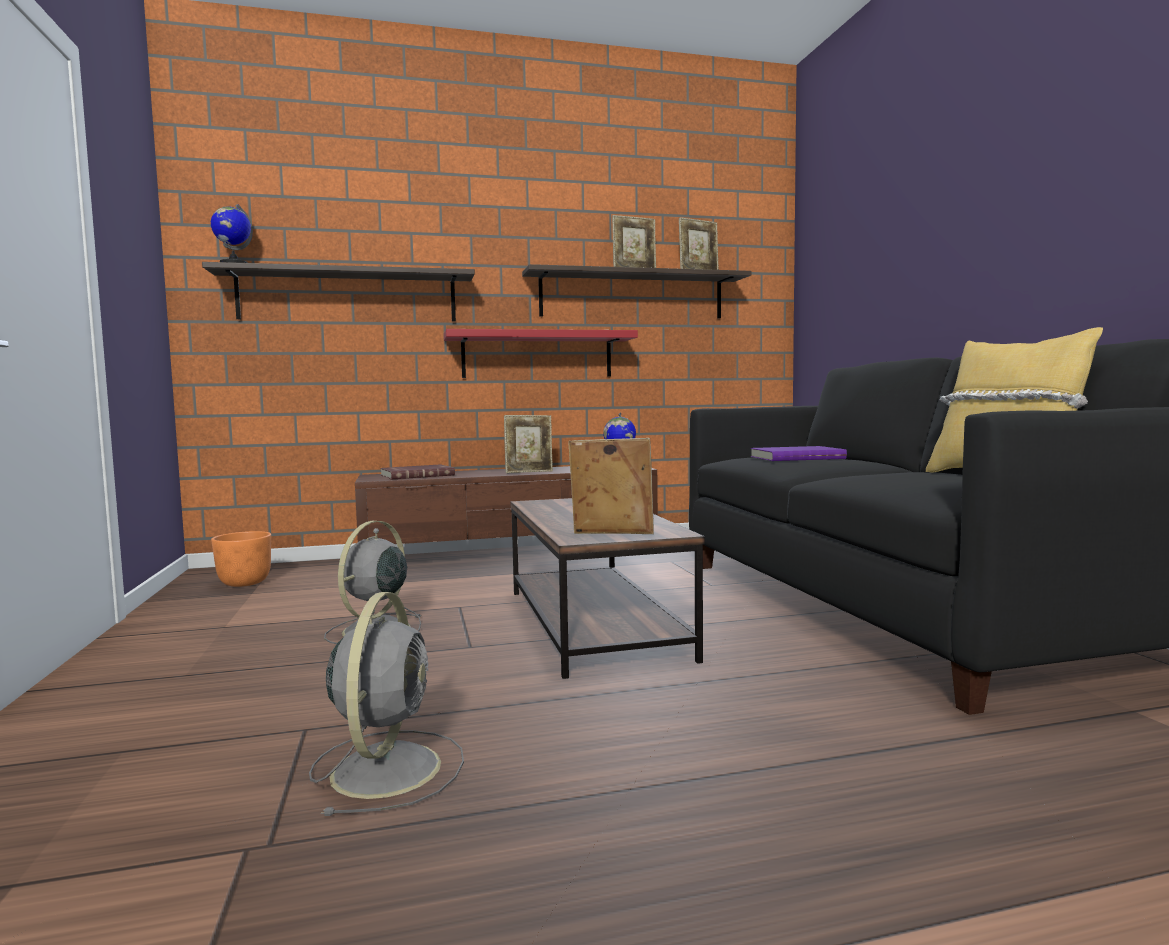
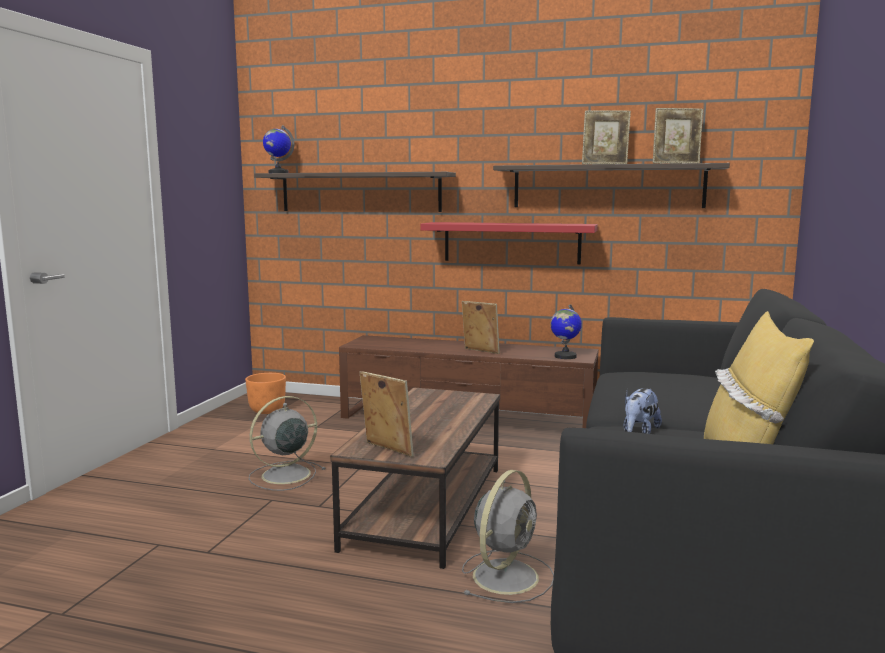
camera: 30 degrees right, 5 degrees up
grey fan [309,592,464,816] -> grey fan moved to [462,470,554,603]
red book [380,464,455,480] -> none
picture frame [504,415,553,473] -> picture frame turned 150 degrees counterclockwise [462,301,500,354]
purple book [751,446,847,461] -> none
none -> plush toy [624,388,662,434]

